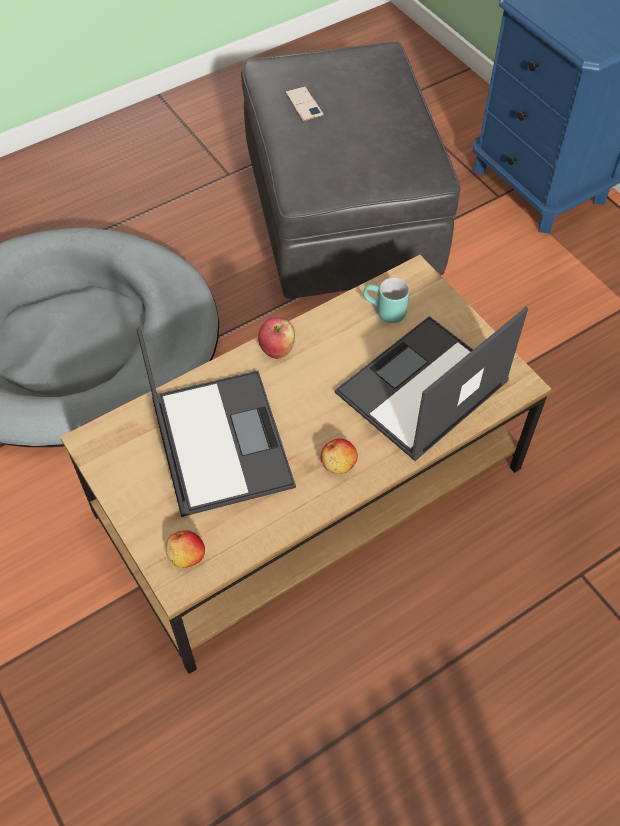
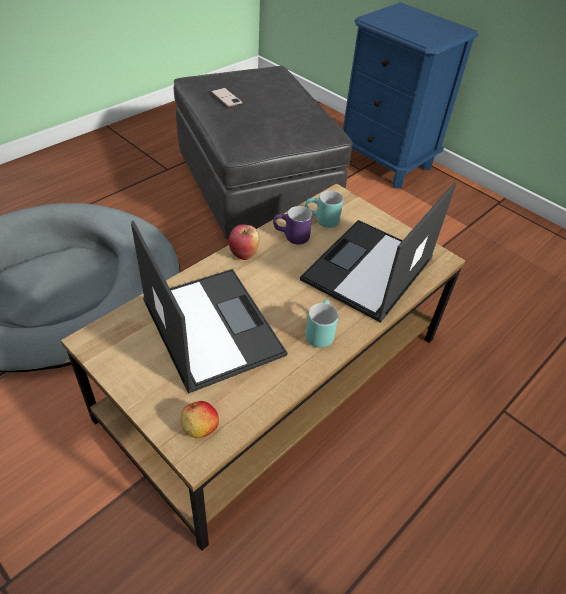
camera: 15 degrees left, 10 degrees down
apple [321,438,358,474] -> turquoise mug [306,299,338,348]
none -> purple mug [273,206,312,245]

